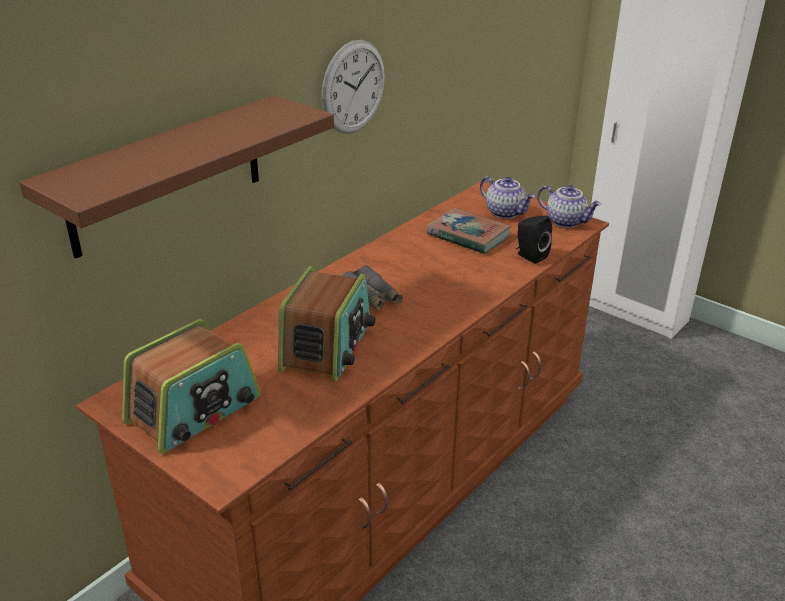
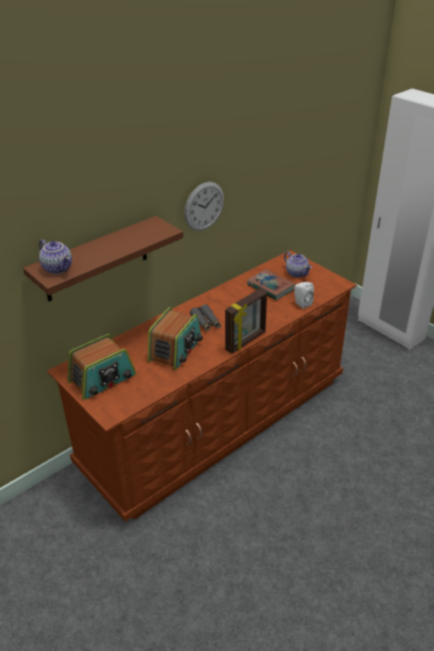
camera: 10 degrees right, 5 degrees up
black speaker [516,216,552,264] -> white speaker [294,282,314,309]
teapot [537,185,601,228] -> teapot moved to [39,239,72,274]
none -> picture frame [225,288,267,354]

